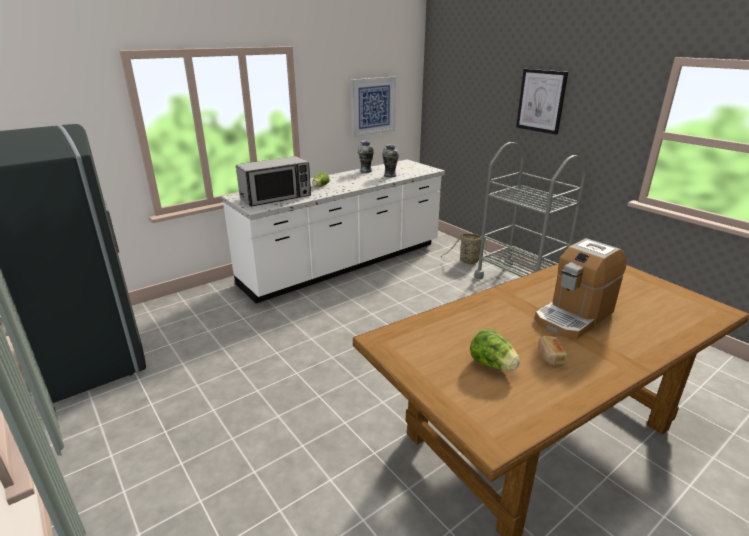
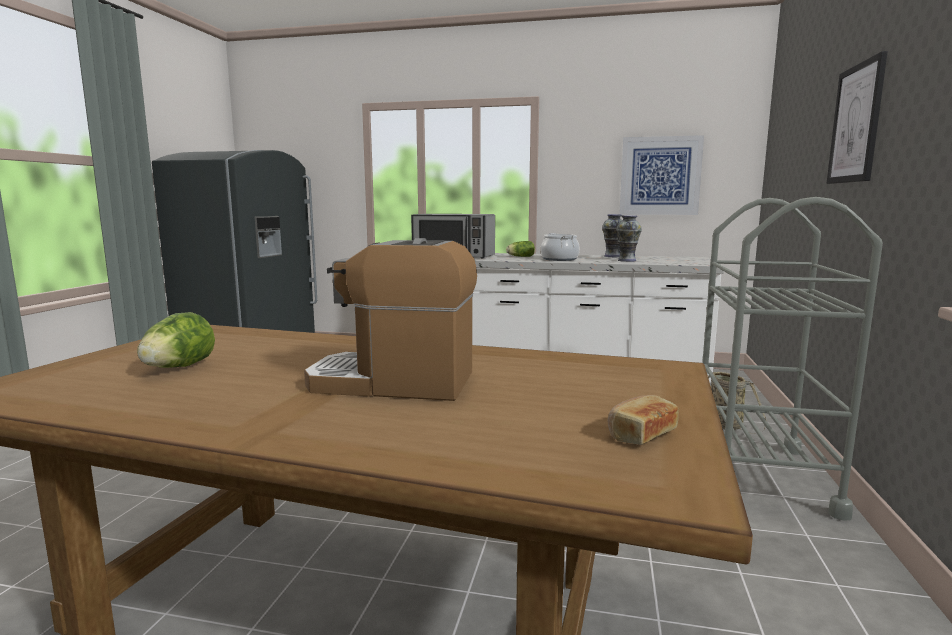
camera: 50 degrees right, 15 degrees down
bread [538,336,567,365] -> bread moved to [608,395,679,445]
none -> cooking pot [541,233,580,261]

